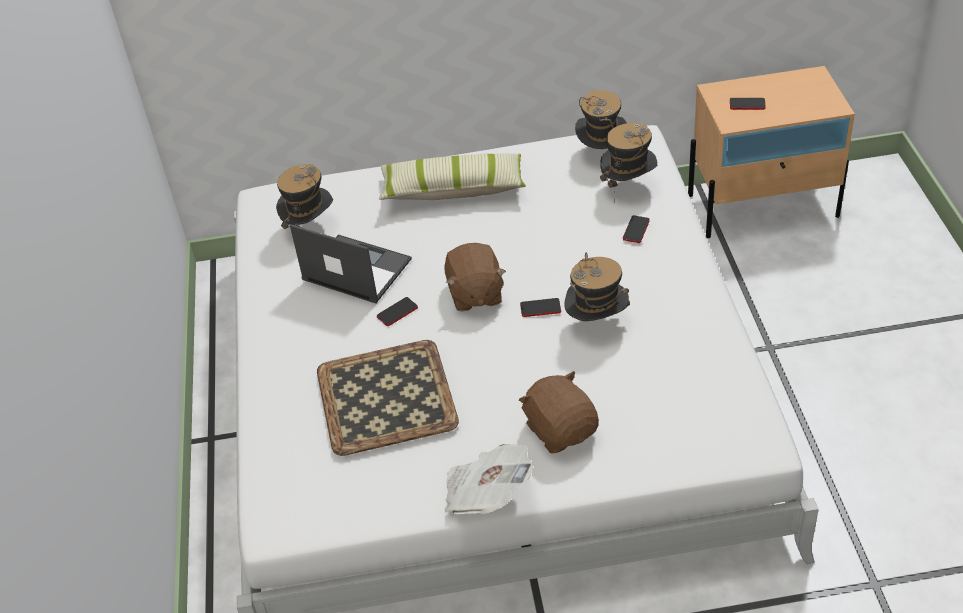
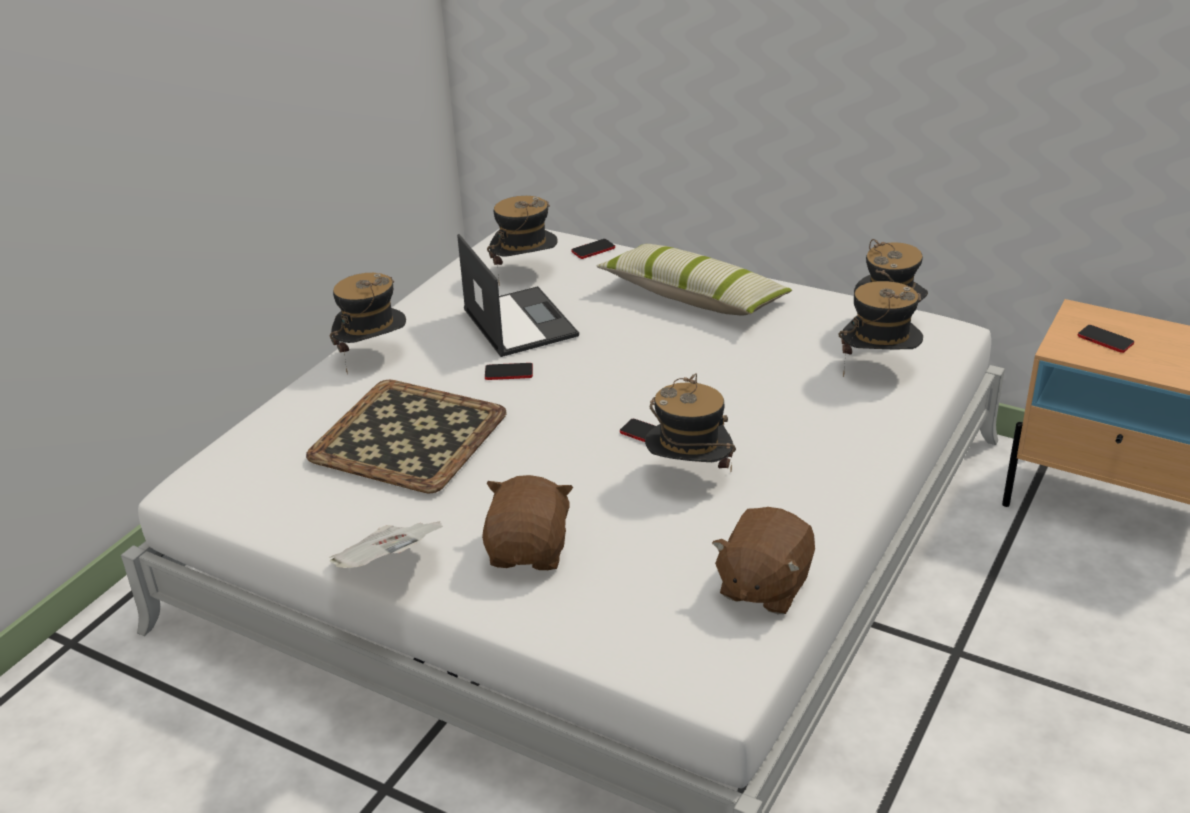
camera: 35 degrees right, 10 degrees down
brown plush toy [444,243,506,312] -> brown plush toy moved to [712,507,815,614]
phone [623,215,650,243] -> phone moved to [571,239,615,259]
none -> hat [330,273,406,374]

